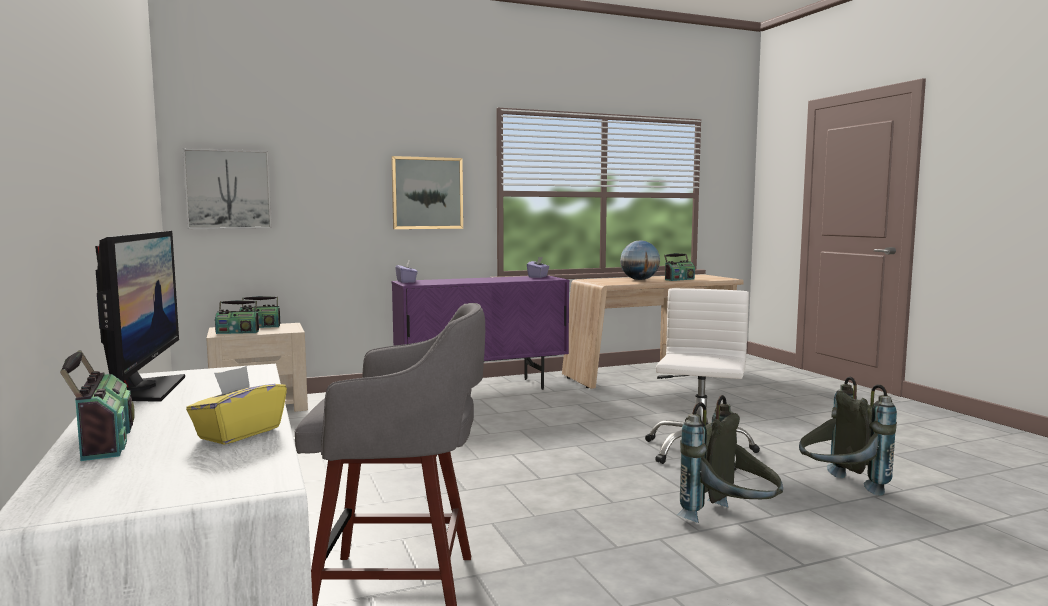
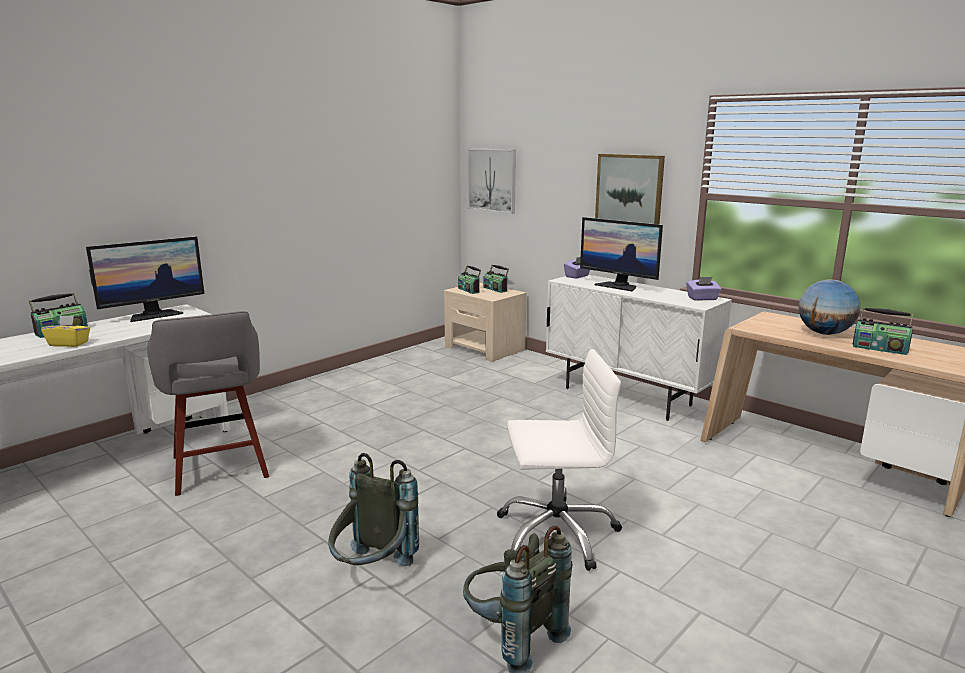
camera: 65 degrees right, 10 degrees up
purple cabinet [391,275,569,390] -> white cabinet [546,275,732,421]
none -> monitor [580,217,663,292]

